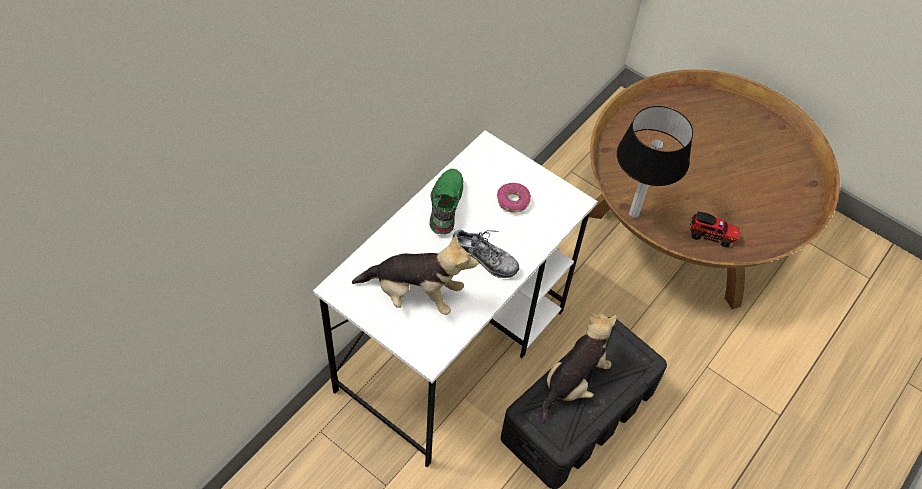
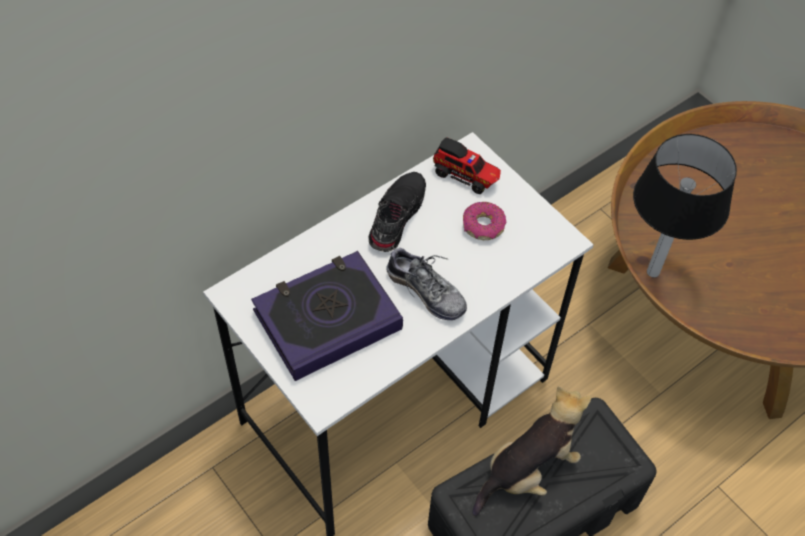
camera: 15 degrees right, 0 degrees up
plush toy [352,234,478,315] -> book [251,251,403,381]
green shoe [429,169,463,235] -> black shoe [369,172,426,252]
toy truck [690,211,741,247] -> toy truck moved to [433,137,501,194]

